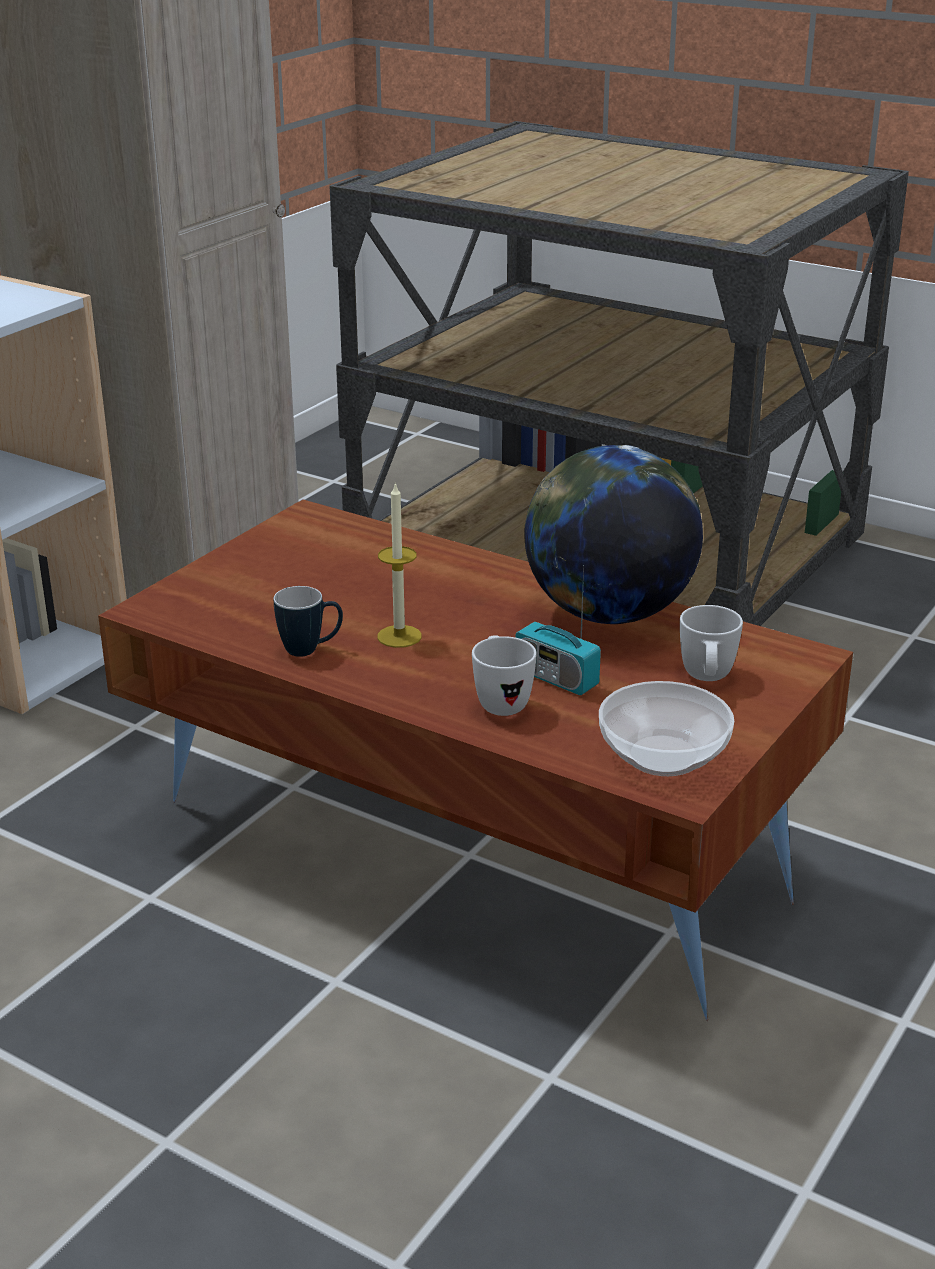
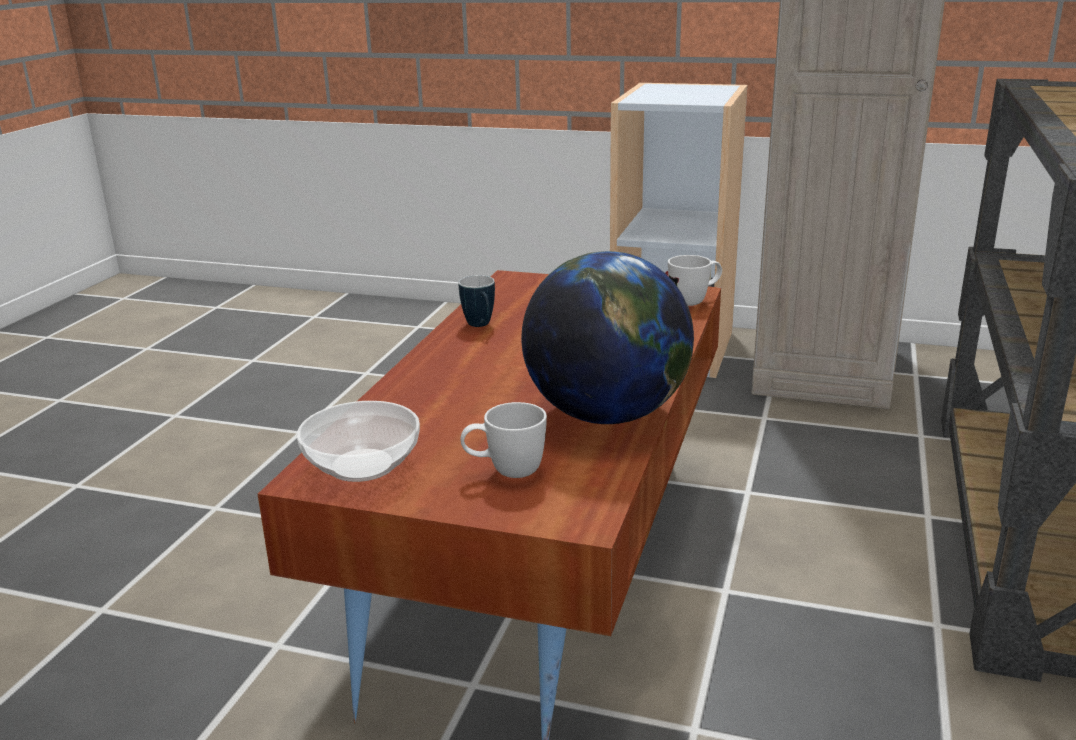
camera: 75 degrees right, 5 degrees down
candle [377,482,422,648] -> none
white mug [472,635,537,716] -> white mug moved to [668,255,722,306]
radio [516,565,601,695] -> none

